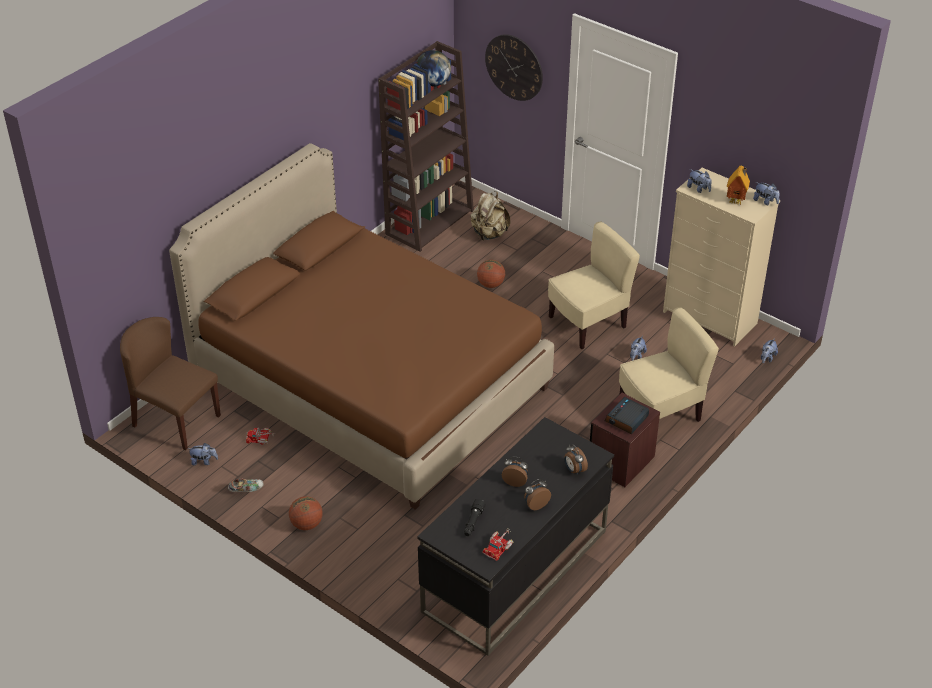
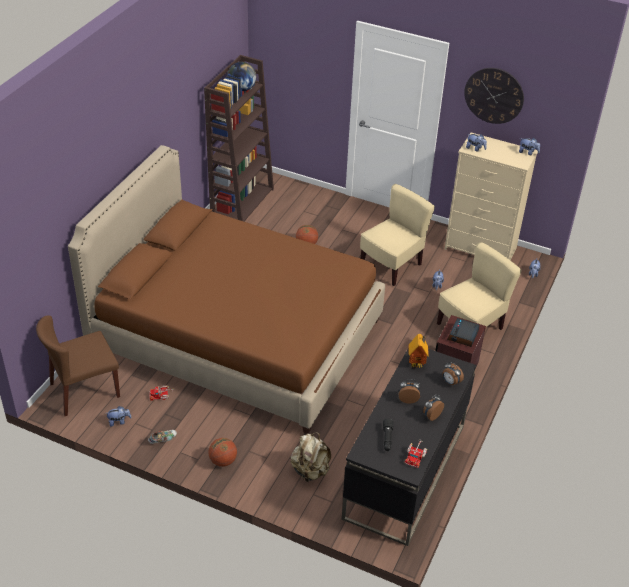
camera: 15 degrees left, 0 degrees up
brown chair [120,317,221,450] -> brown chair turned 45 degrees counterclockwise [36,315,120,416]
beige backpack [470,191,511,240] -> beige backpack moved to [290,432,331,482]
wall clock [485,34,543,101] -> wall clock moved to [464,68,524,124]
toy house [727,166,750,205] -> toy house moved to [408,334,429,368]

